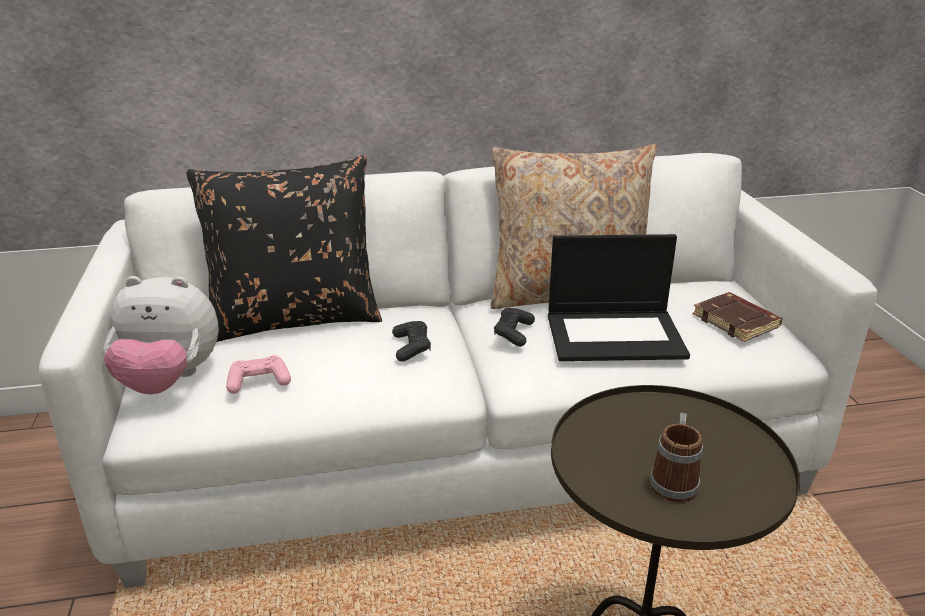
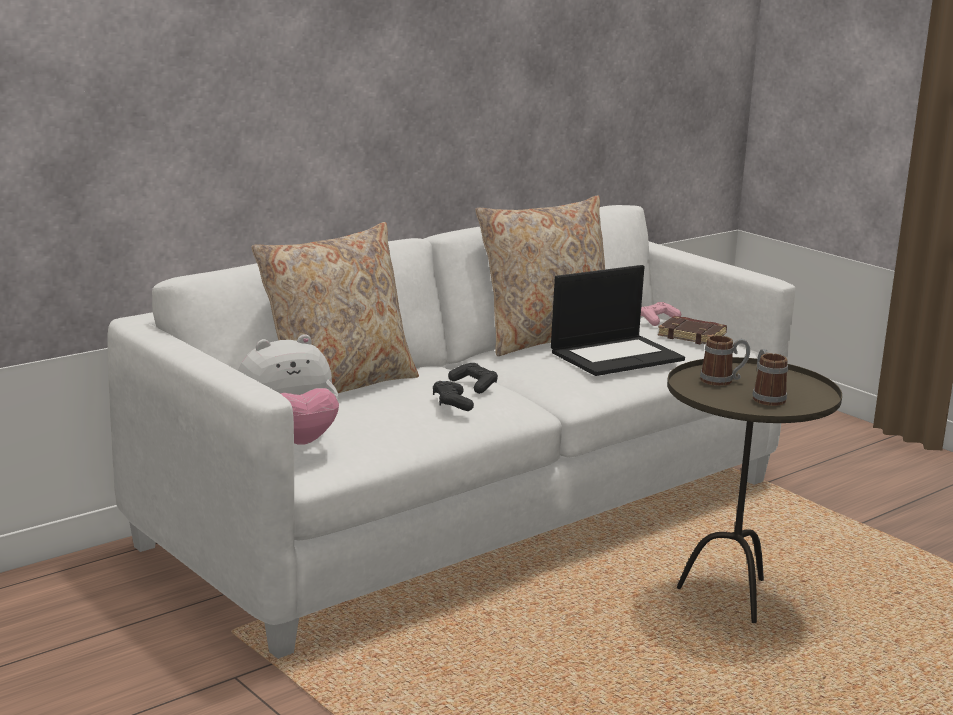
camera: 30 degrees left, 10 degrees down
black pillow [186,155,382,342] -> beige pillow [251,222,419,393]
pink game controller [226,355,291,394] -> pink game controller moved to [641,302,681,326]
black game controller [494,307,535,347] -> black game controller moved to [433,381,474,411]
none -> mug [700,335,750,386]

